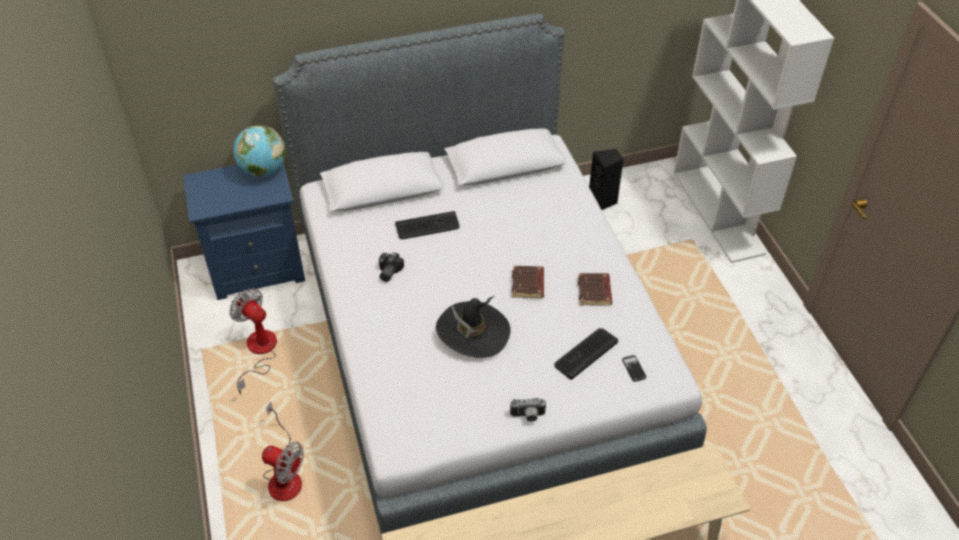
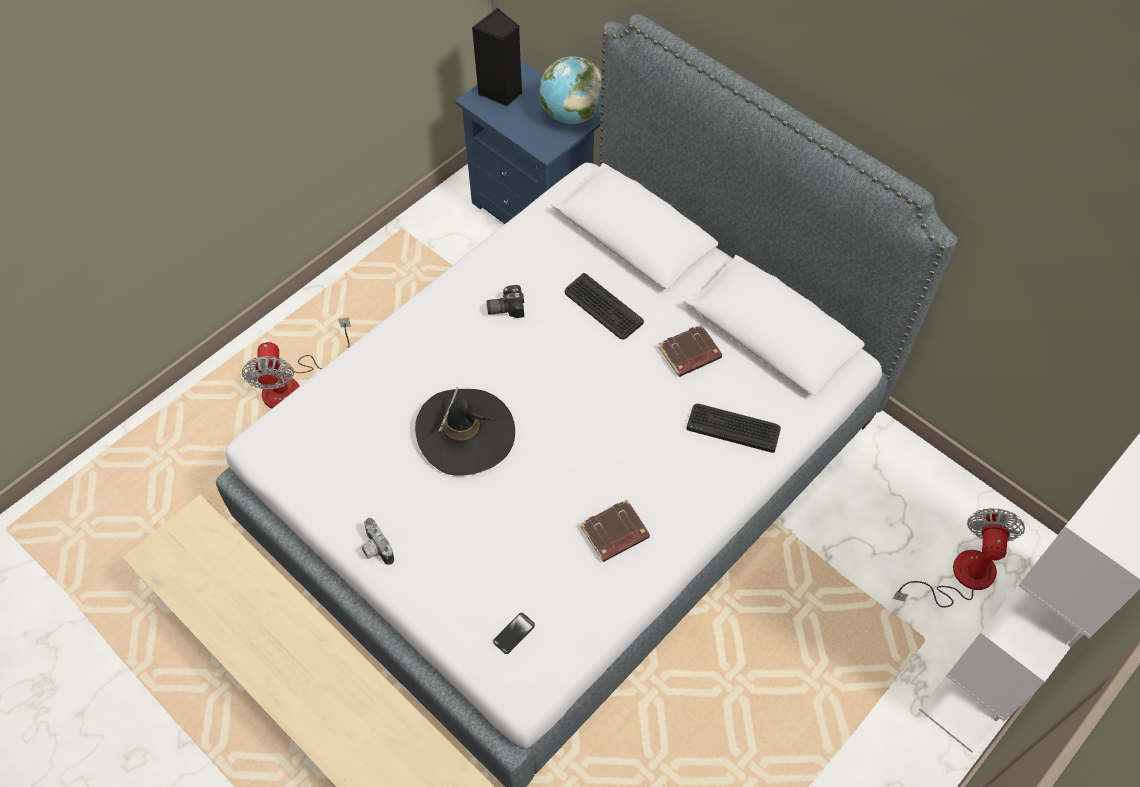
camera: 60 degrees right, 10 degrees up
fan [230,288,277,394] -> fan moved to [893,508,1025,608]
brown book [512,266,544,298] -> brown book moved to [659,324,722,377]
keyboard [554,328,618,380] -> keyboard moved to [686,404,781,453]
black speaker [589,149,624,210] -> black speaker moved to [472,8,522,106]

